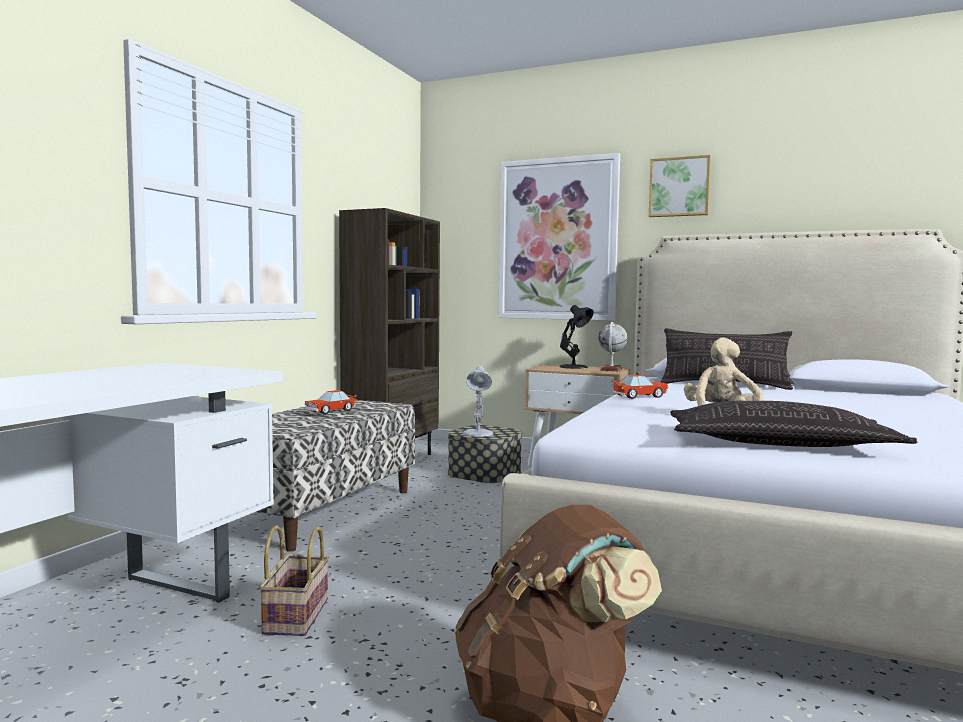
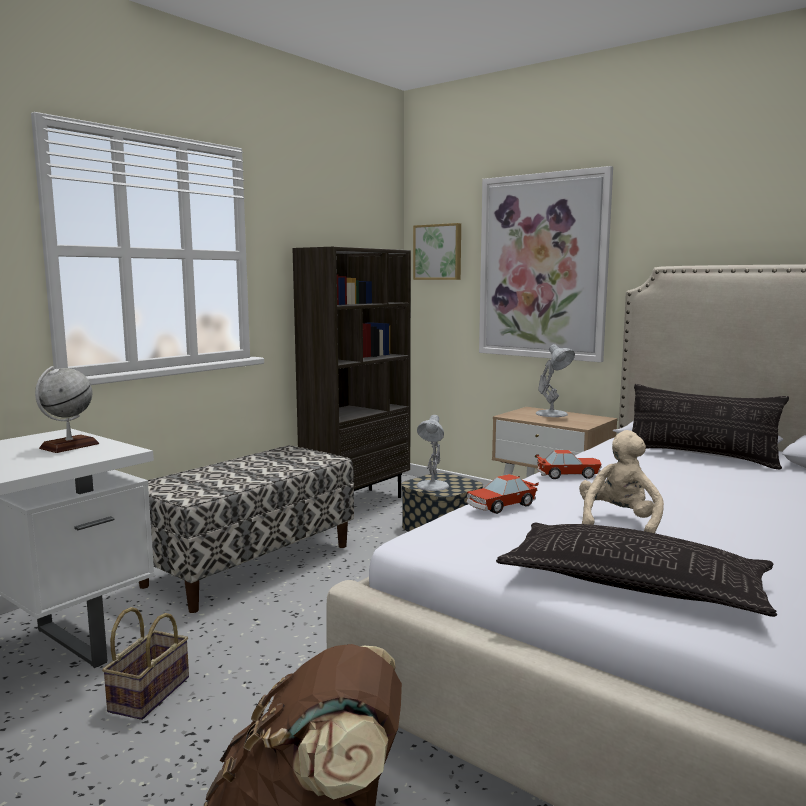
camera: 15 degrees right, 5 degrees up
toy car [304,390,357,414] -> toy car moved to [467,474,539,514]
black table lamp [559,305,594,369] -> white table lamp [536,344,575,417]
globe [598,322,627,371] -> globe moved to [35,366,99,453]
picture [649,155,711,217] -> picture moved to [413,223,461,280]

